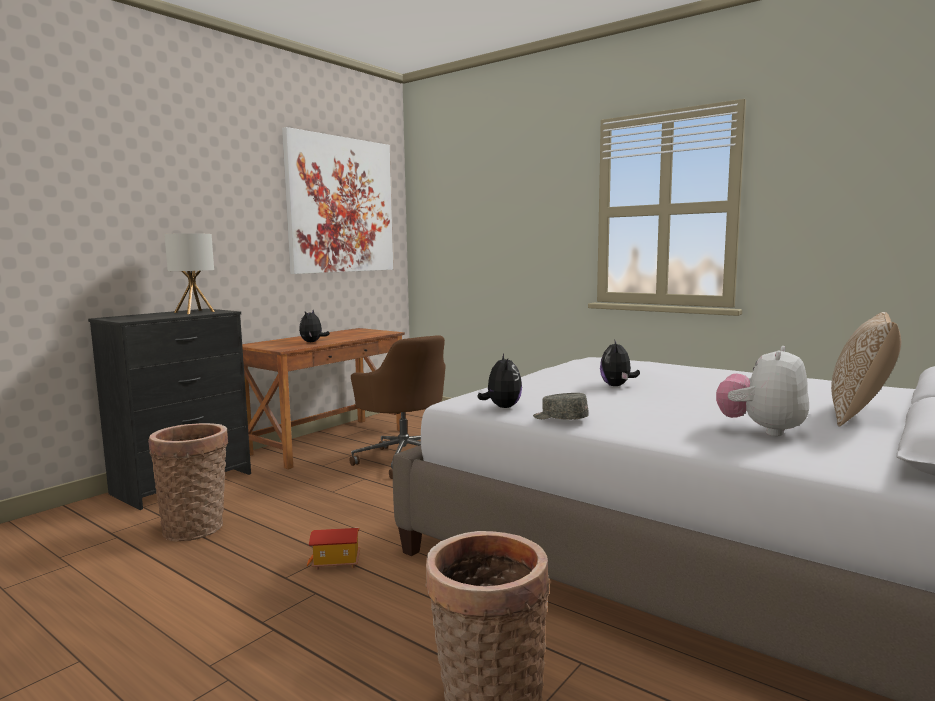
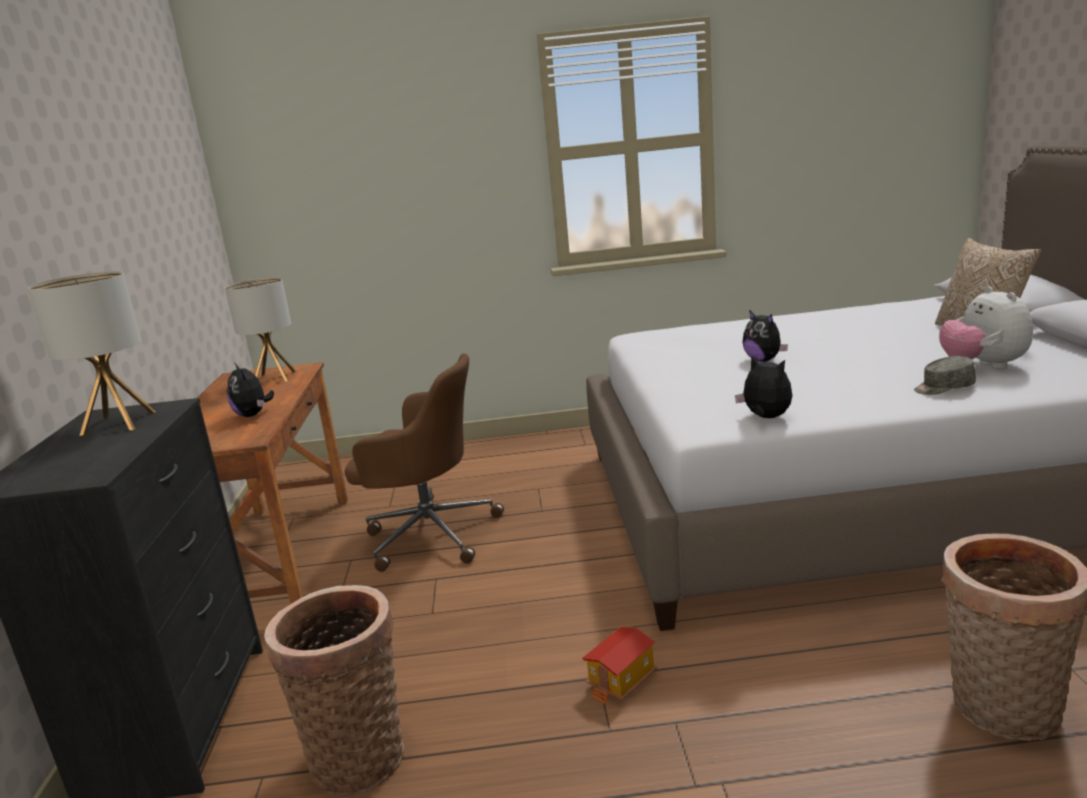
camera: 40 degrees left, 10 degrees up
picture [282,127,393,274] -> none
grey cap [533,393,589,420] -> grey cap moved to [914,356,976,395]
none -> table lamp [225,277,296,382]

